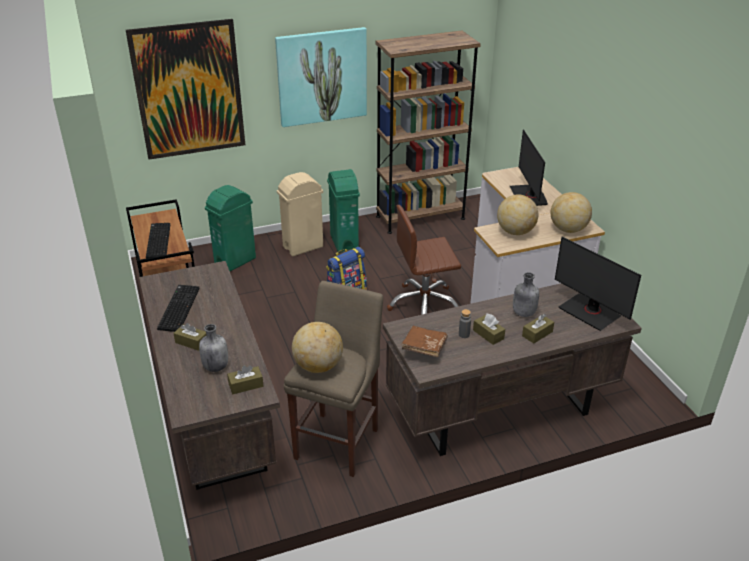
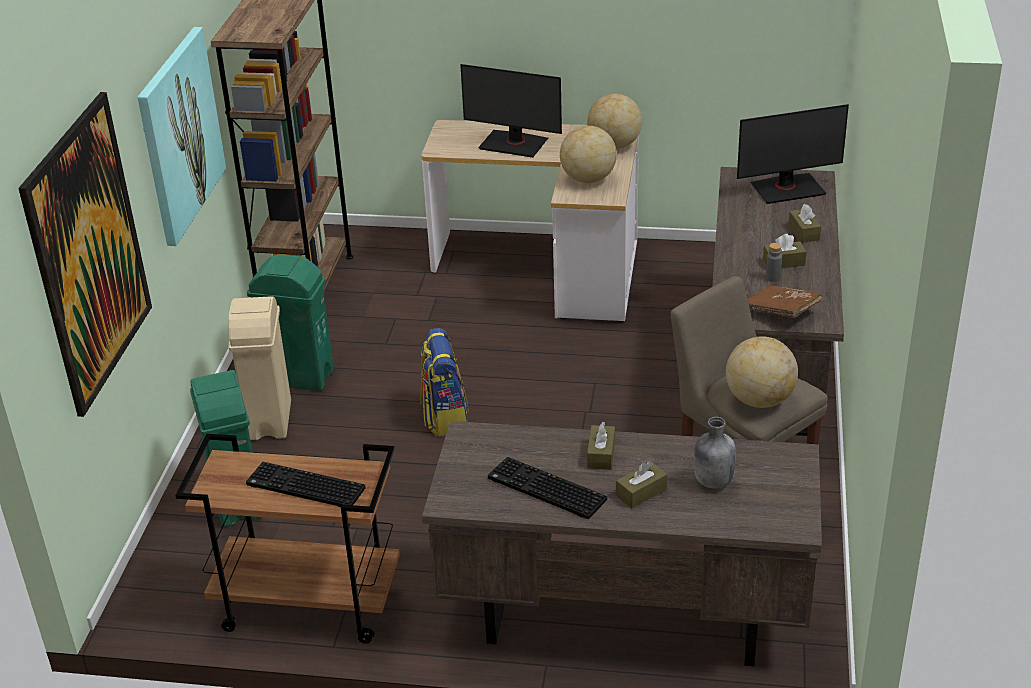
camera: 60 degrees left, 0 degrees up
brown tissue box [227,365,264,394] -> brown tissue box moved to [587,422,615,470]
brown office chair [387,205,461,315] -> none
grey bottle [513,272,539,317] -> none

